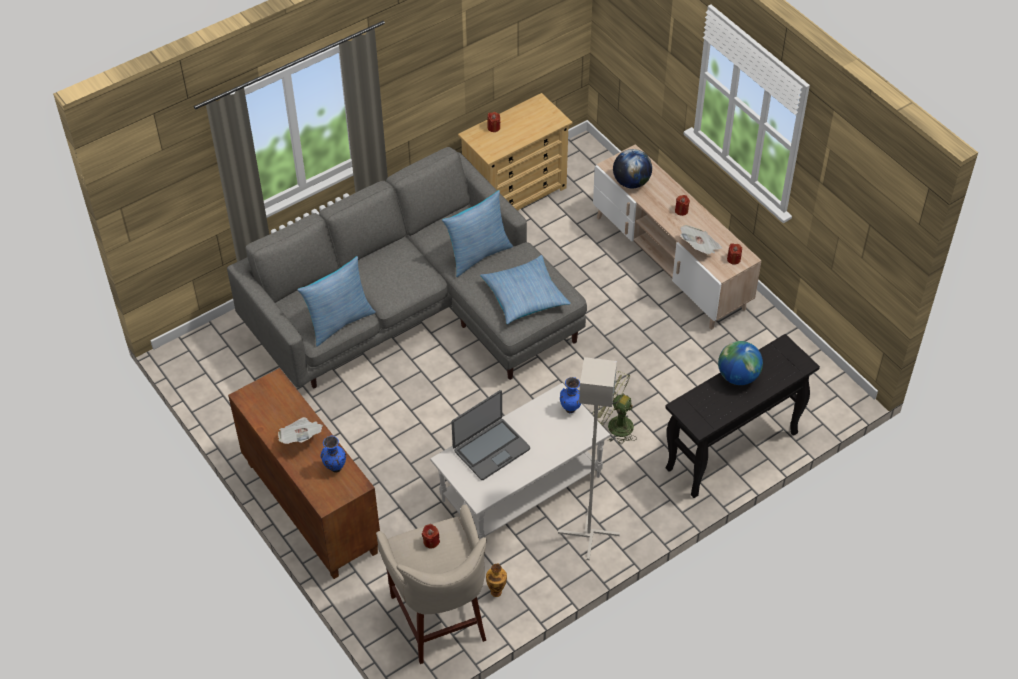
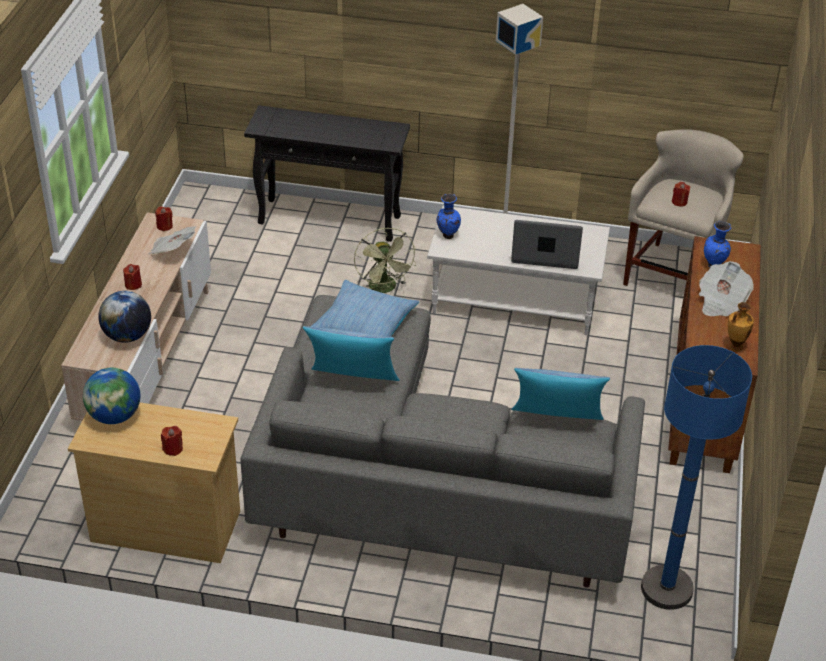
camera: 135 degrees left, 10 degrees down
vase [486,563,507,597] -> vase moved to [728,302,754,351]
globe [718,341,763,385] -> globe moved to [83,368,140,424]
none -> blue floor lamp [641,345,752,610]

